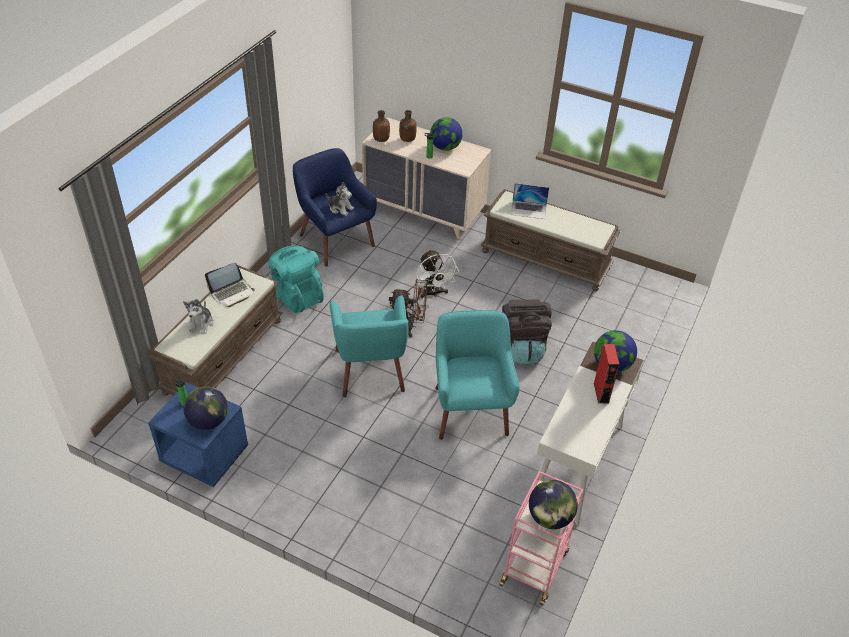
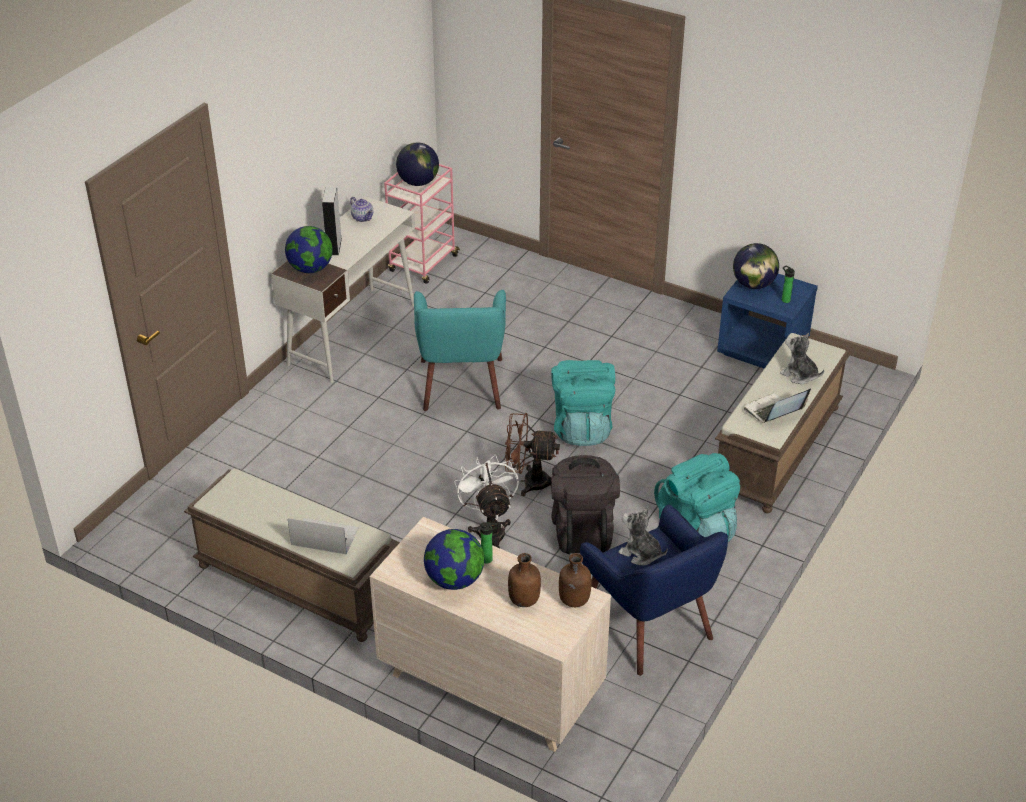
camera: 175 degrees left, 5 degrees down
plush toy [183,299,214,334] -> plush toy turned 60 degrees counterclockwise [780,333,824,384]
turquoise armchair [330,296,408,397] -> turquoise backpack [551,360,615,446]
black backpack [502,299,552,364] -> black backpack moved to [551,455,620,554]
red speaker [594,344,620,404] -> grey speaker [322,187,342,255]
none -> teapot [350,197,373,222]

